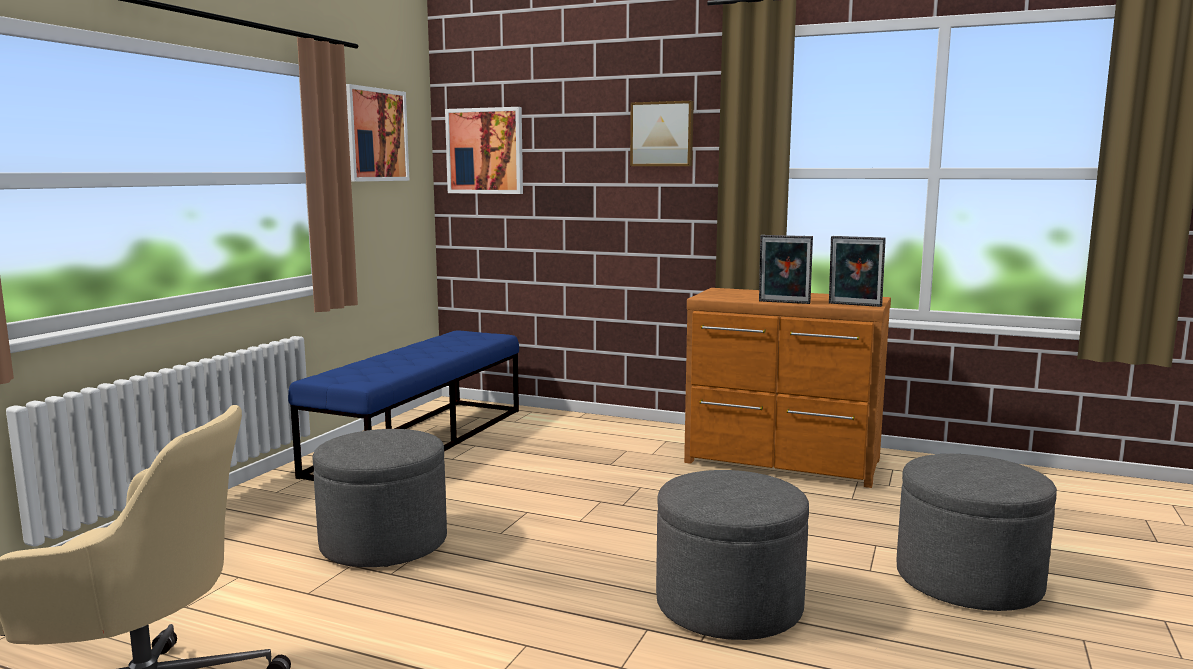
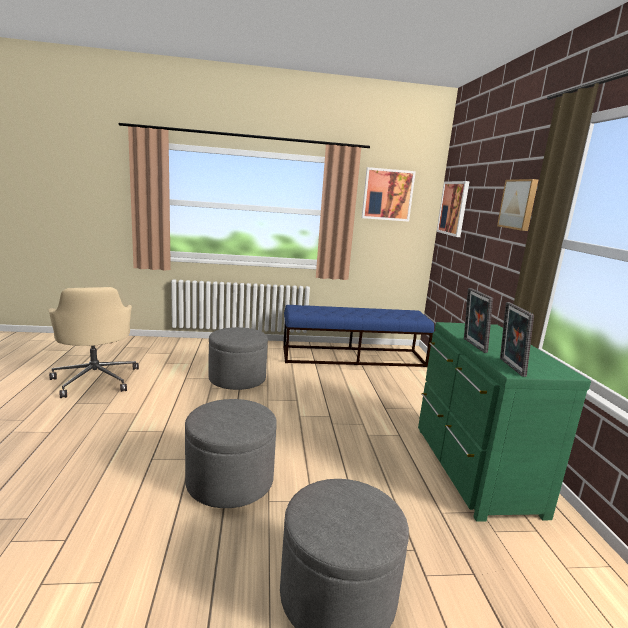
camera: 60 degrees right, 5 degrees up
brown dresser [684,288,891,488] -> green dresser [418,322,591,522]

